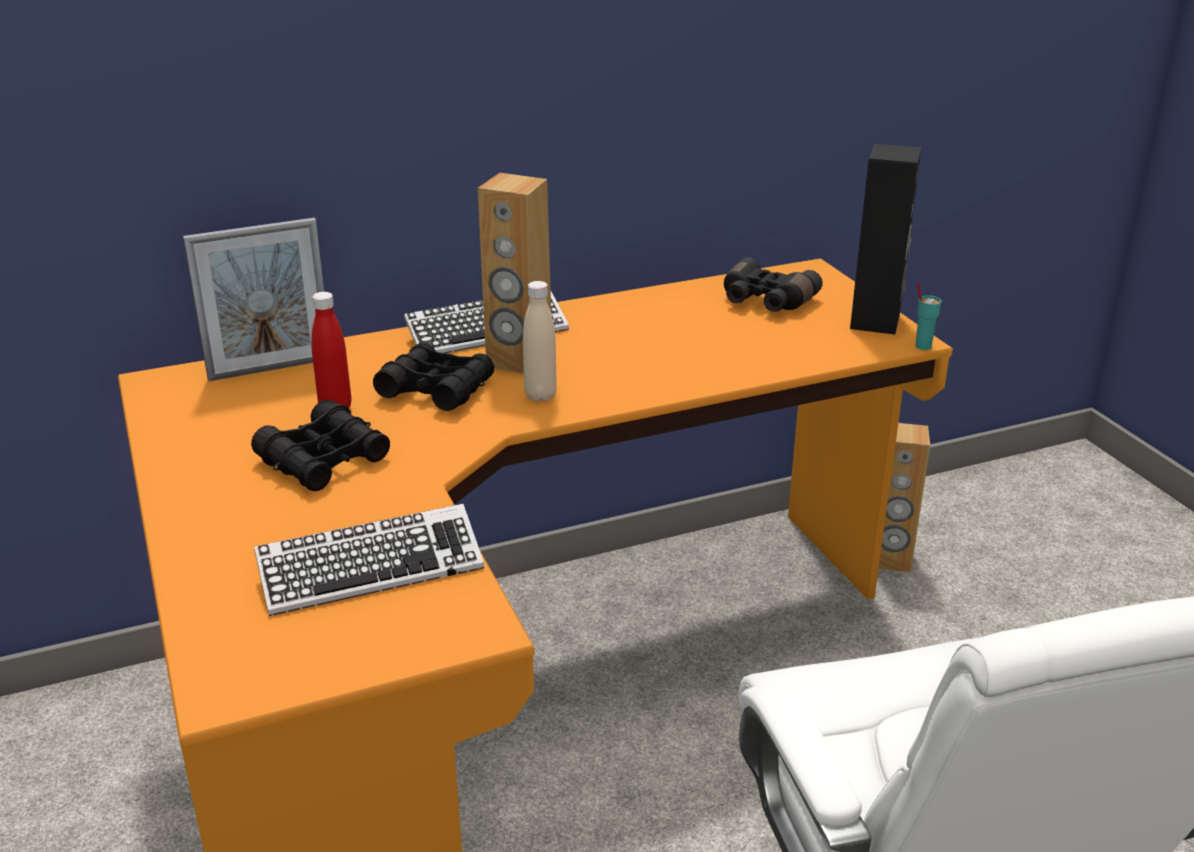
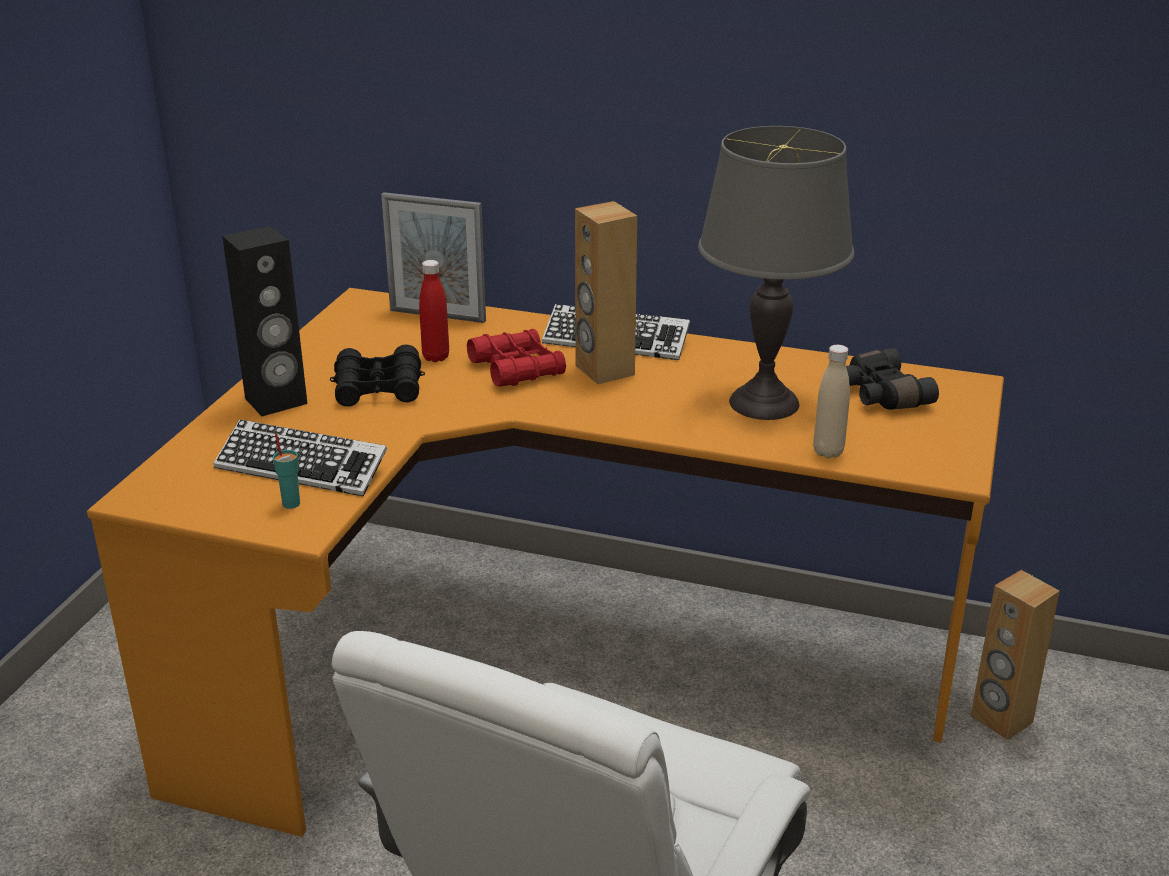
camera: 40 degrees right, 0 degrees up
black binoculars [373,342,494,411] -> red binoculars [467,329,566,386]
beige bottle [523,281,557,402] -> beige bottle moved to [813,345,850,458]
black speaker [850,144,922,335] -> black speaker moved to [222,226,308,416]
turquoise cup [915,283,942,350] -> turquoise cup moved to [273,434,300,509]
none -> grey table lamp [698,126,854,420]

